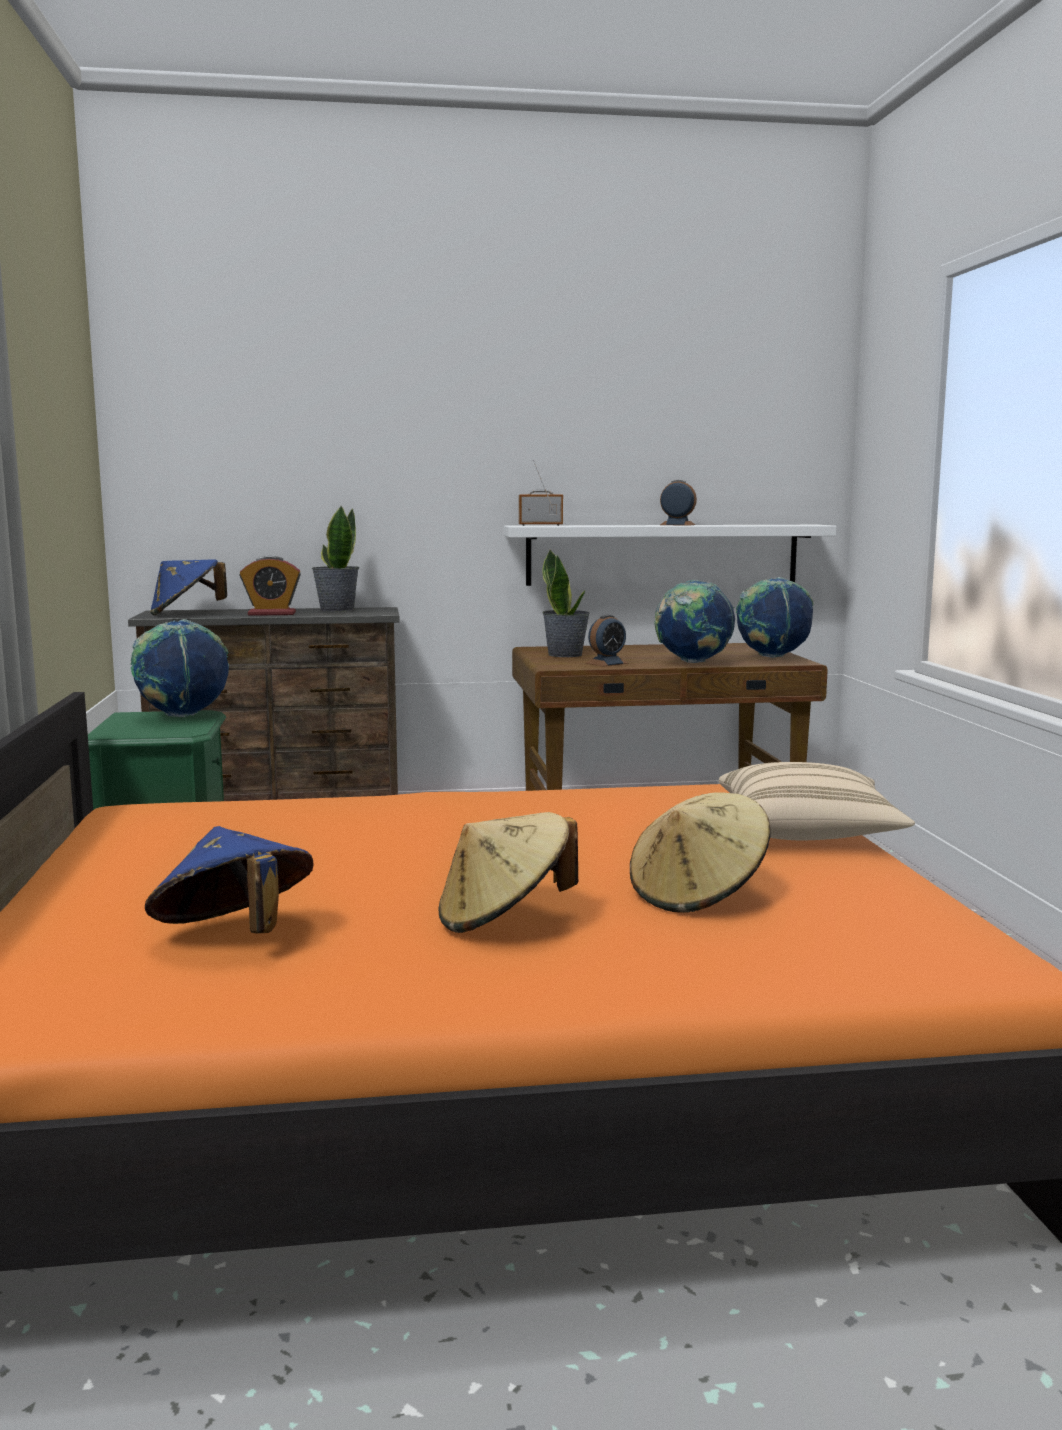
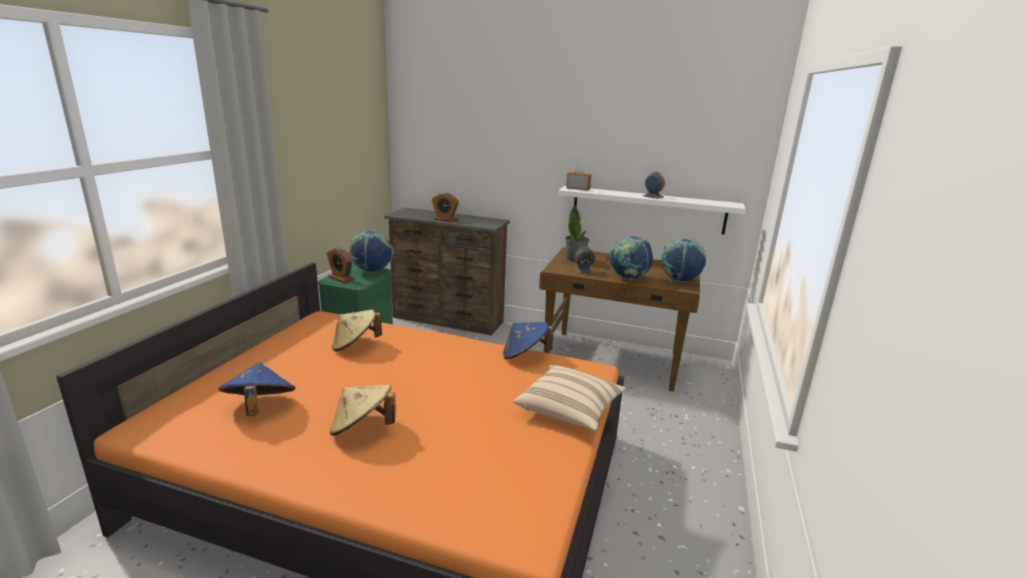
camera: 25 degrees right, 10 degrees up
blue hat [150,559,227,615] -> blue hat moved to [503,322,553,359]
potted plant [312,506,360,612] -> none
beige hat [630,792,771,913] -> beige hat moved to [332,310,382,352]
none -> alarm clock [327,247,354,283]

